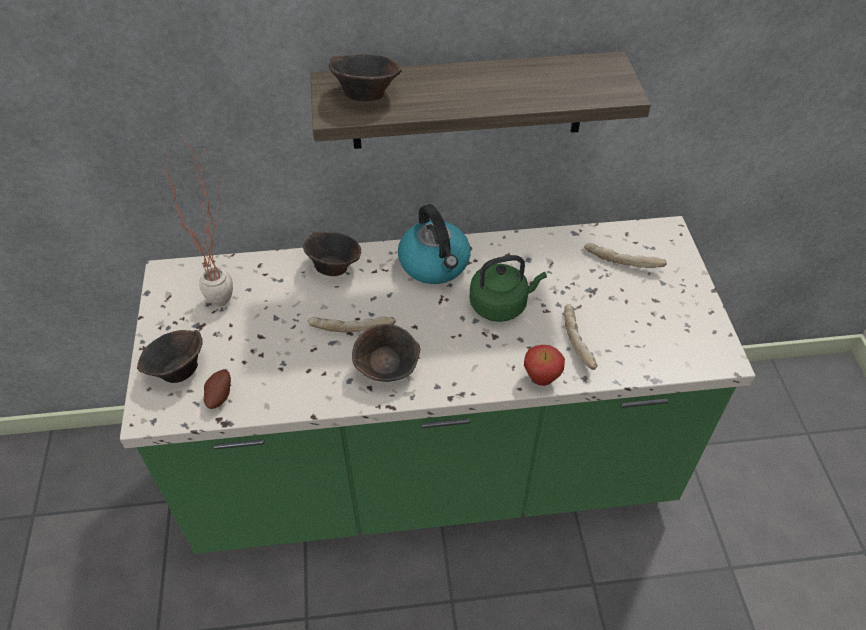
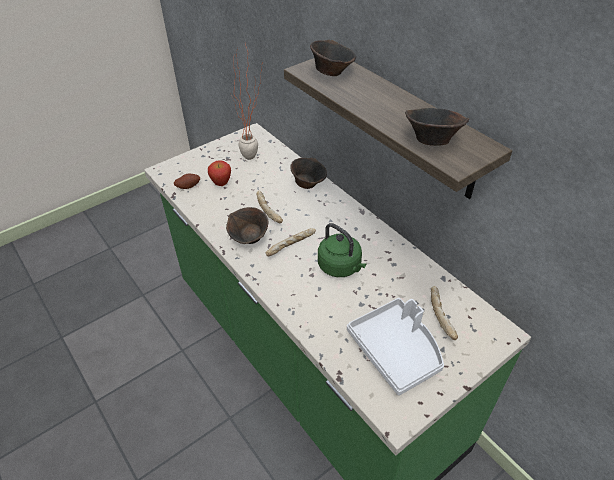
camera: 60 degrees right, 5 degrees down
brown bowl [137,330,203,383] -> brown bowl moved to [405,108,469,146]
kettle [398,204,471,284] -> none
apple [524,345,565,386] -> apple moved to [208,160,231,186]
bread [564,304,597,370] -> bread moved to [266,228,316,256]
none -> white tray [347,298,444,395]

